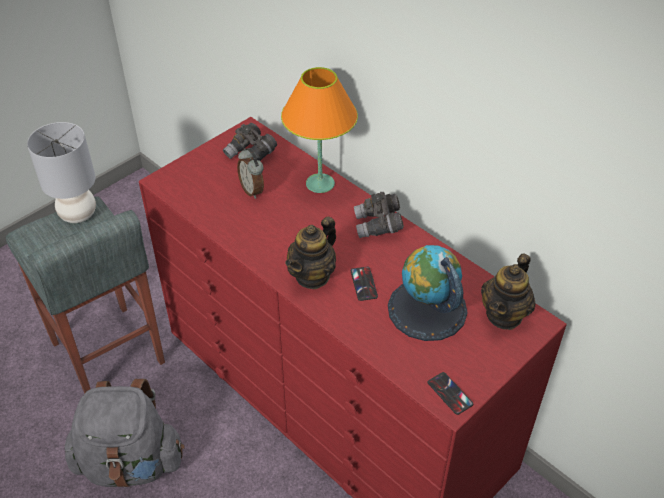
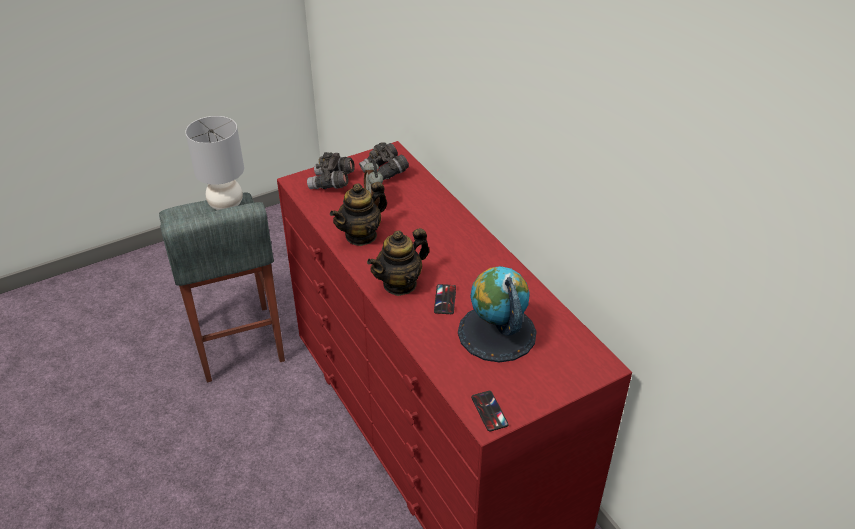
camera: 15 degrees right, 5 degrees down
grey backpack [65,379,185,487] -> none
orange table lamp [281,67,358,193] -> none
grey binoculars [354,192,404,238] -> grey binoculars moved to [307,152,355,189]
teapot [481,254,535,330] -> teapot moved to [330,182,387,246]

